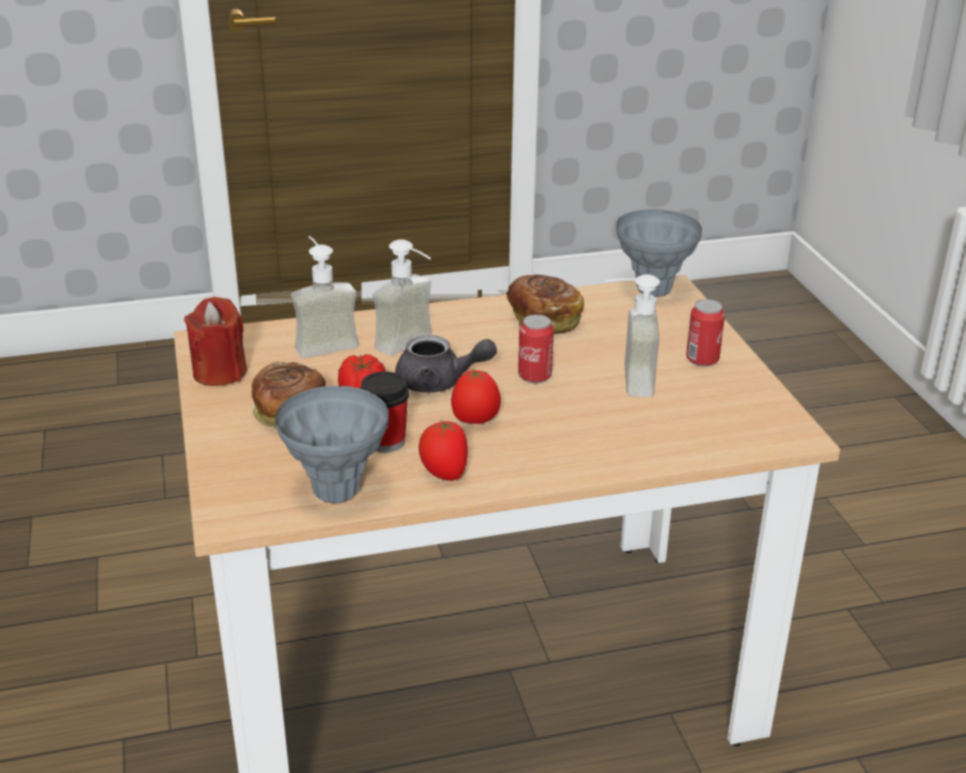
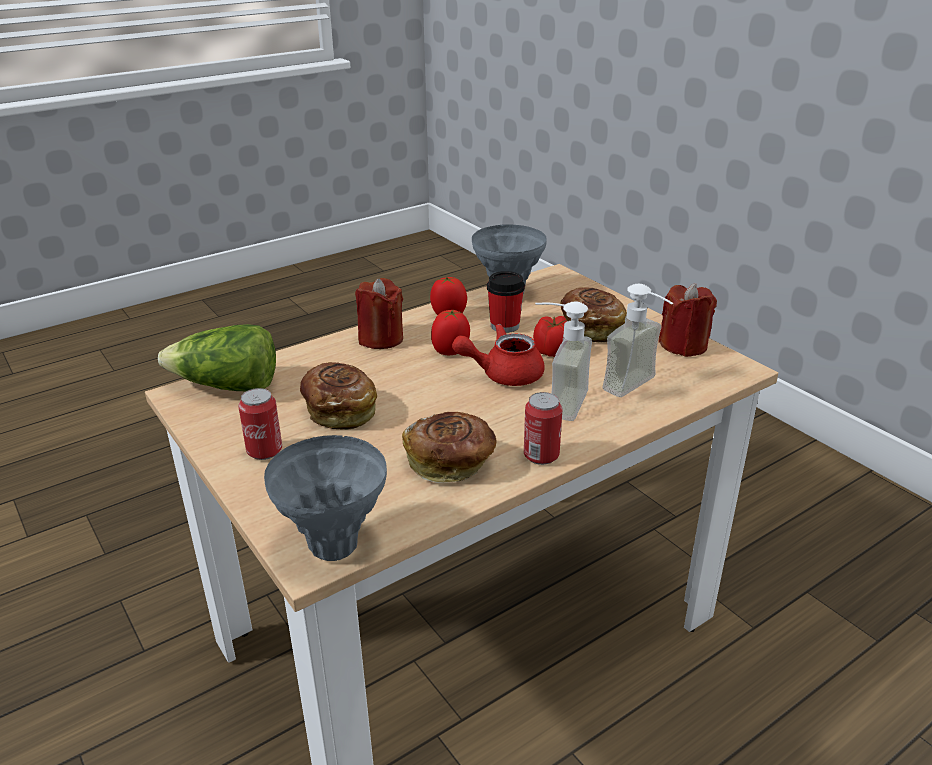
camera: 160 degrees right, 0 degrees up
grey teapot [395,335,497,393] -> red teapot [452,324,545,386]
can [518,314,554,383] -> can moved to [524,392,563,465]
soap dispenser [605,274,660,397] -> bread [300,362,377,430]
none -> lettuce [158,324,276,391]
none -> red candle [355,278,403,349]

